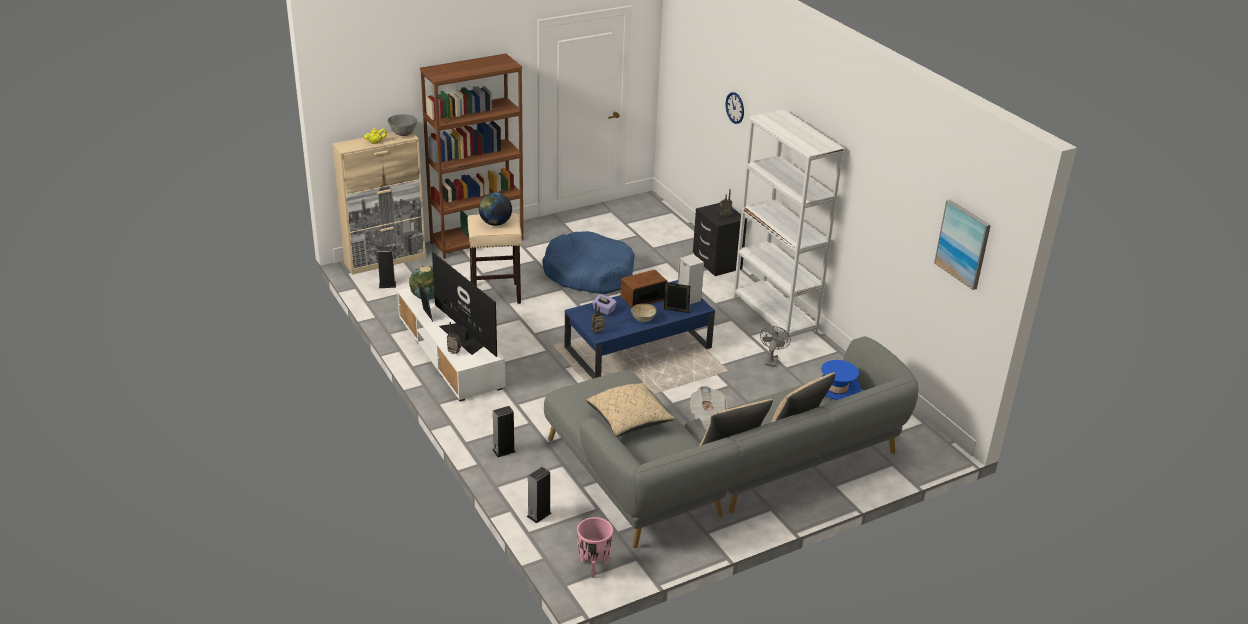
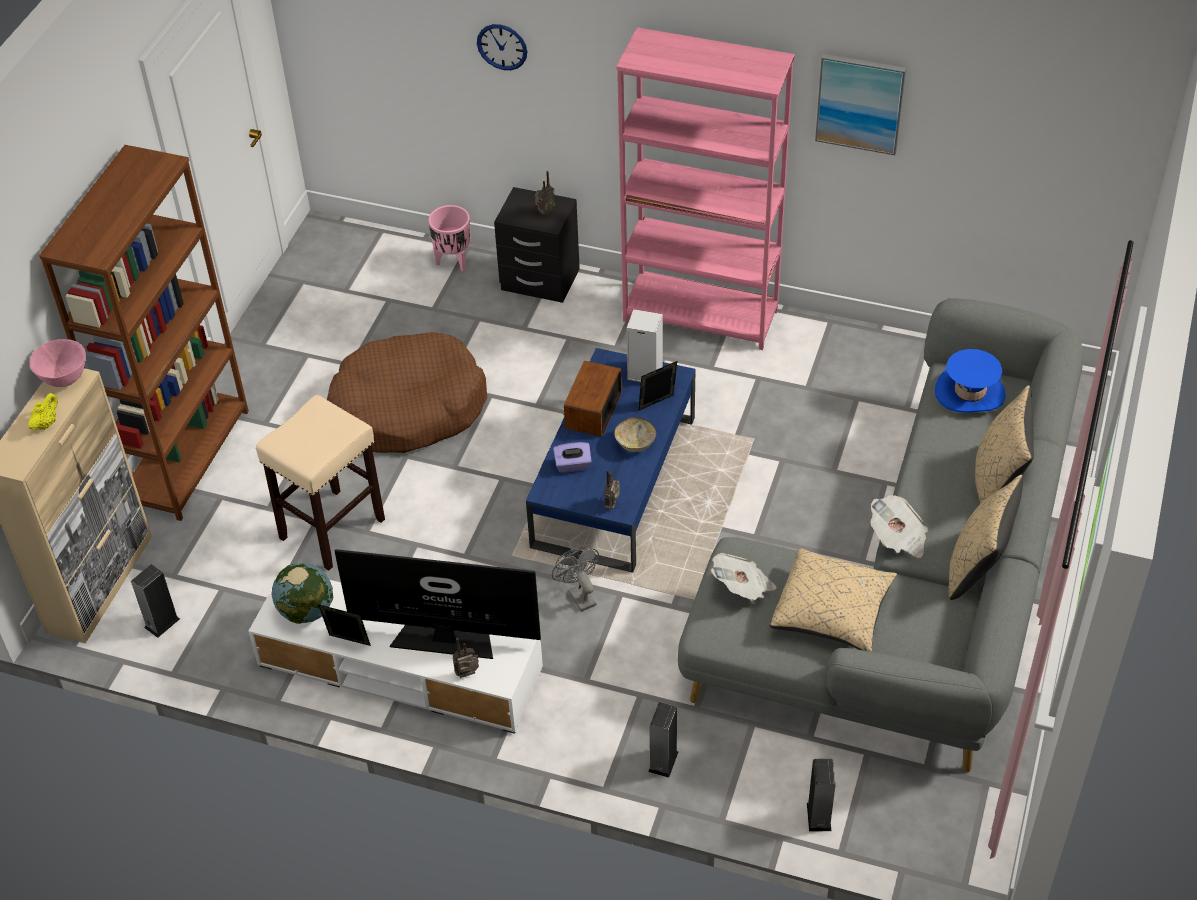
camera: 40 degrees left, 15 degrees up
grey bowl [388,114,417,136] -> pink bowl [29,339,86,387]
globe [479,192,512,226] -> none
blue dog bed [542,231,635,294] -> brown dog bed [327,332,487,453]
pink planter [577,517,613,578] -> pink planter moved to [428,205,470,271]
white bookcase [733,109,844,343] -> pink bookcase [616,27,795,350]
grey fan [760,326,791,367] -> grey fan moved to [552,547,599,612]
picture [934,200,991,290] -> picture moved to [815,54,906,155]
none -> newspaper [711,553,776,601]

